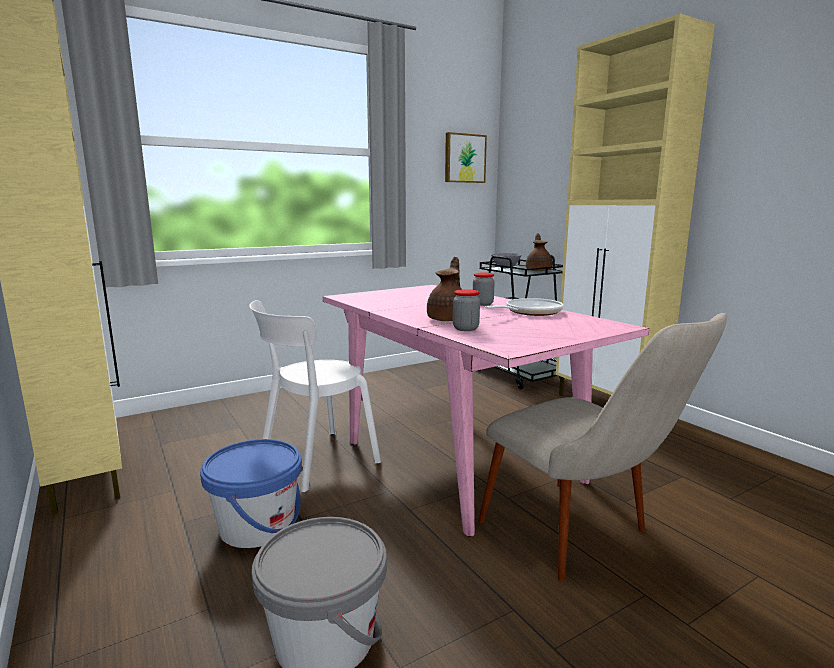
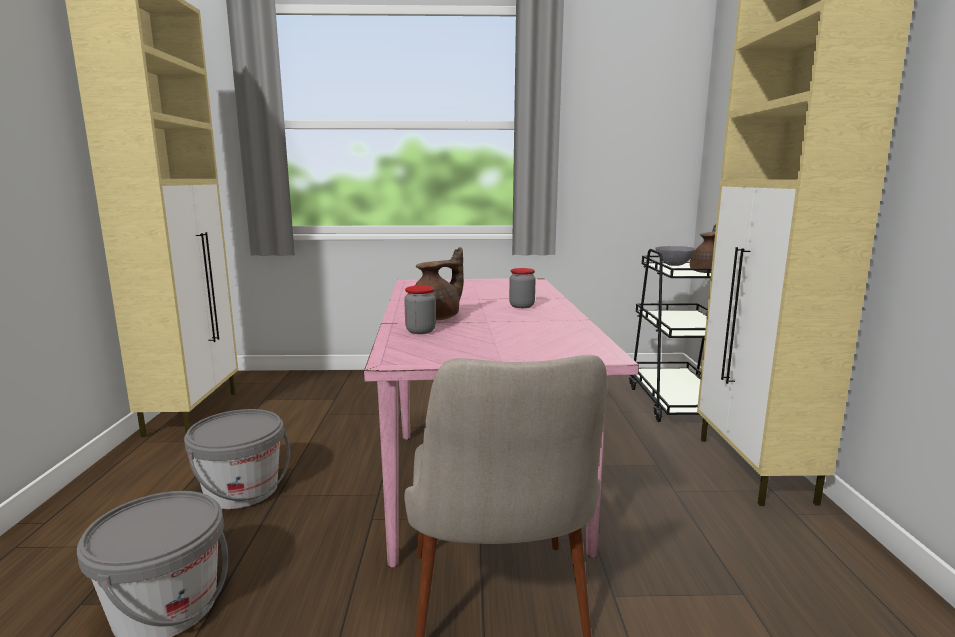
camera: 30 degrees right, 0 degrees up
blue bucket [200,439,302,548] -> grey bucket [184,409,290,509]
white chair [249,300,381,492] -> none
picture [445,132,487,183] -> none
frying pan [485,298,564,316] -> none

